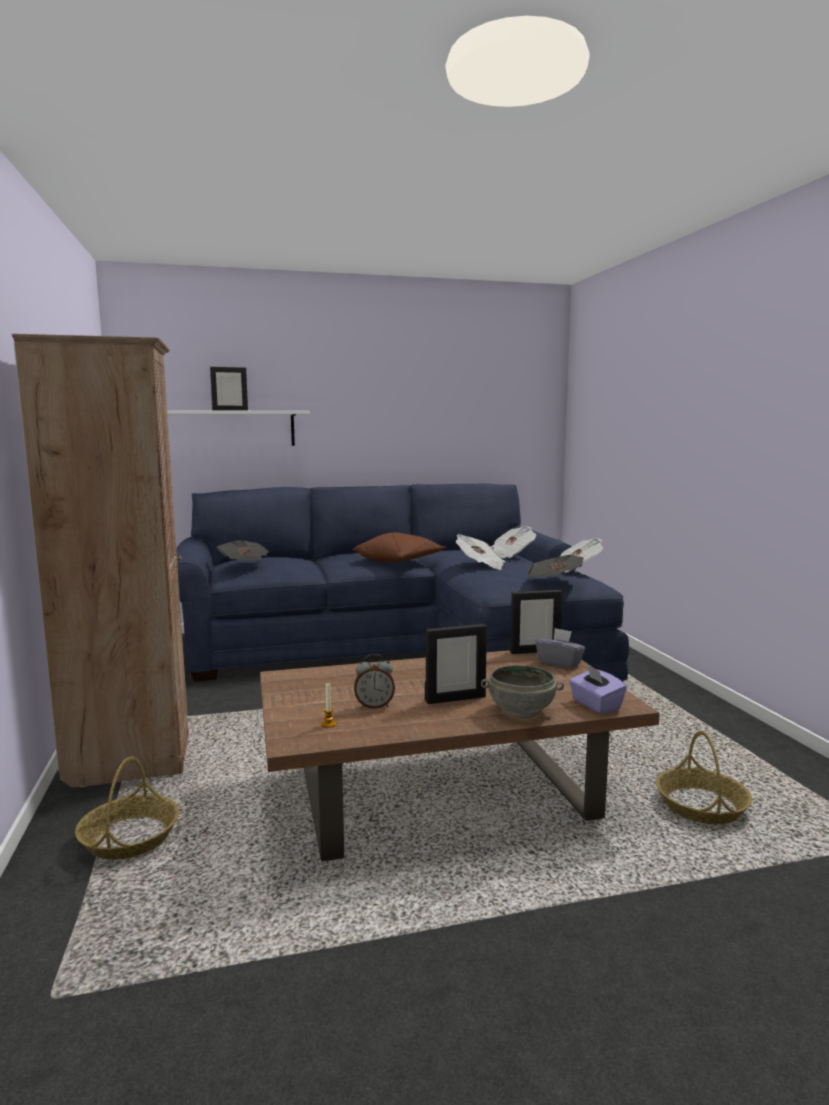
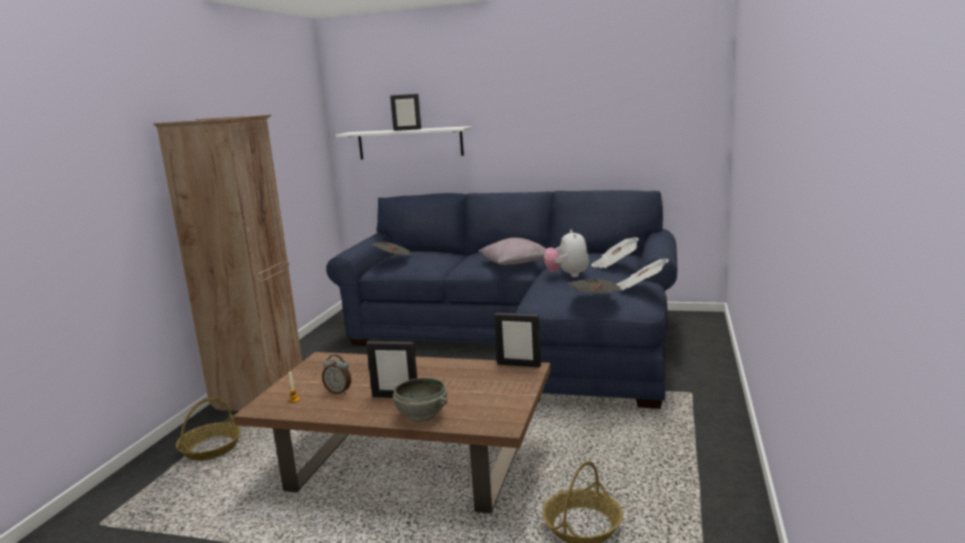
camera: 30 degrees right, 5 degrees up
brown pillow [353,533,446,562] -> purple pillow [478,238,546,265]
newspaper [456,534,505,570] -> plush toy [544,229,589,277]
grey tissue box [535,628,586,669] -> none
purple tissue box [569,665,627,714] -> none

